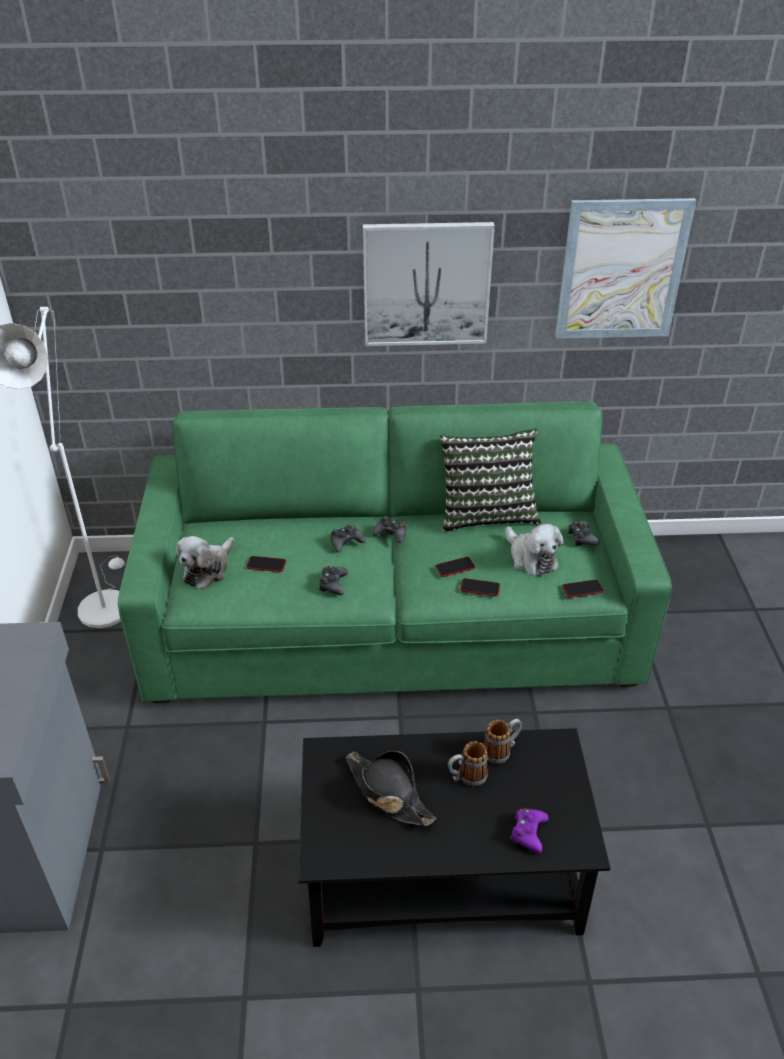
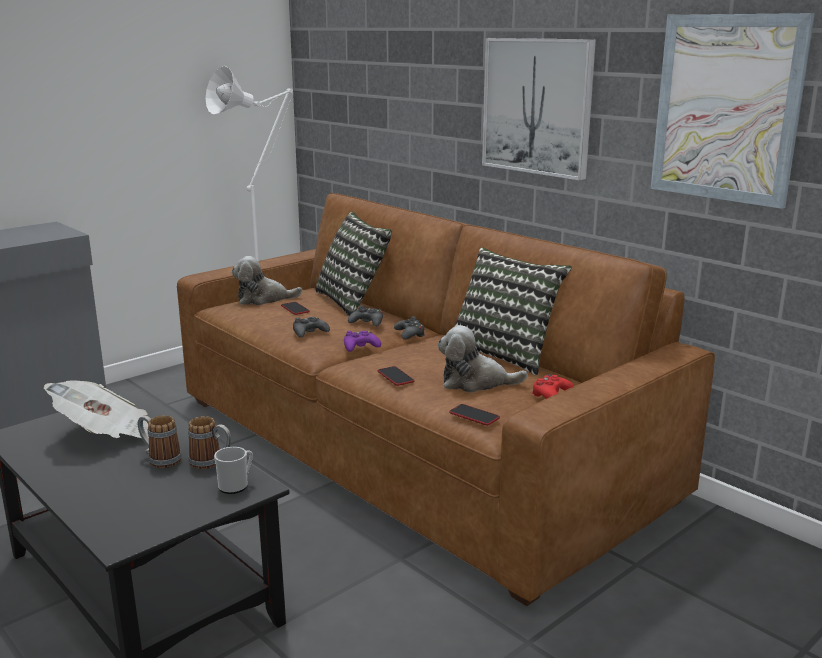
camera: 50 degrees right, 20 degrees down
green sofa [118,402,672,703] -> brown sofa [177,193,715,606]
black hat [345,751,436,826] -> newspaper [44,381,149,438]
phone [435,557,475,577] -> none
plush toy [505,524,564,576] -> plush toy turned 75 degrees clockwise [438,325,528,393]
purple game controller [510,808,548,853] -> purple game controller moved to [344,330,381,352]
black game controller [567,521,599,546] -> red game controller [532,374,574,399]
none -> mug [214,447,253,494]
none -> pillow [315,212,392,317]

